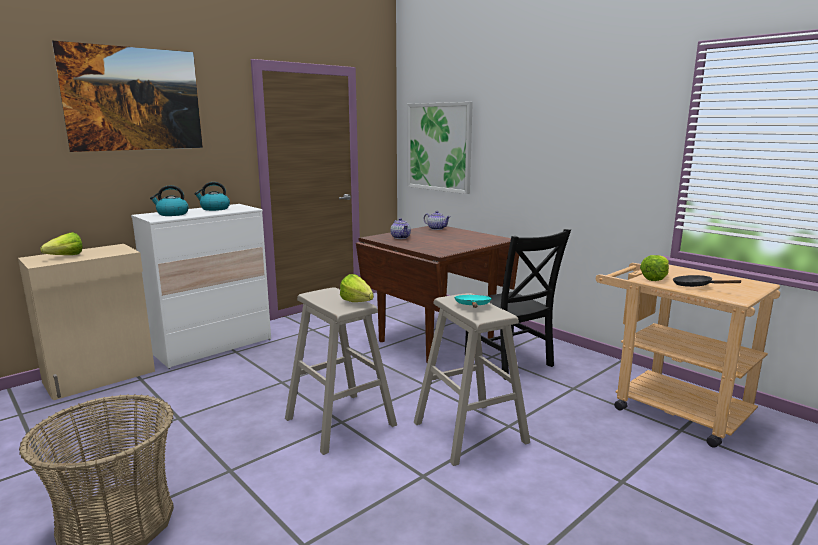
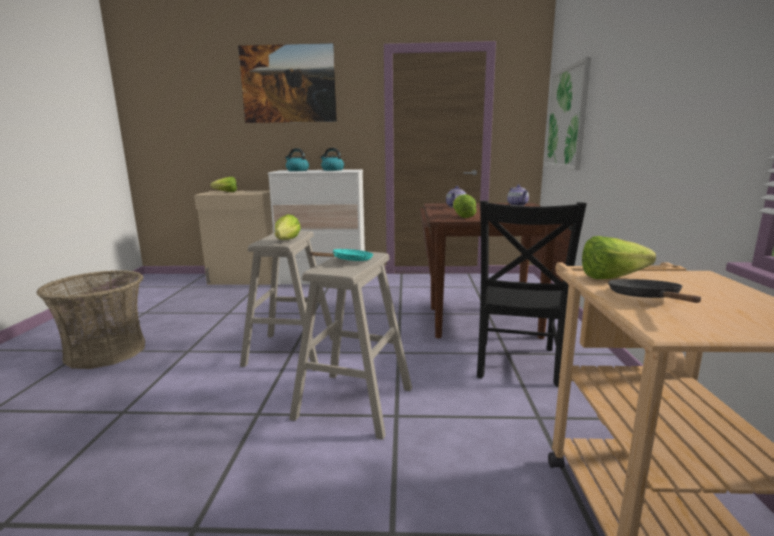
camera: 45 degrees right, 0 degrees up
none -> lettuce [453,194,477,218]

